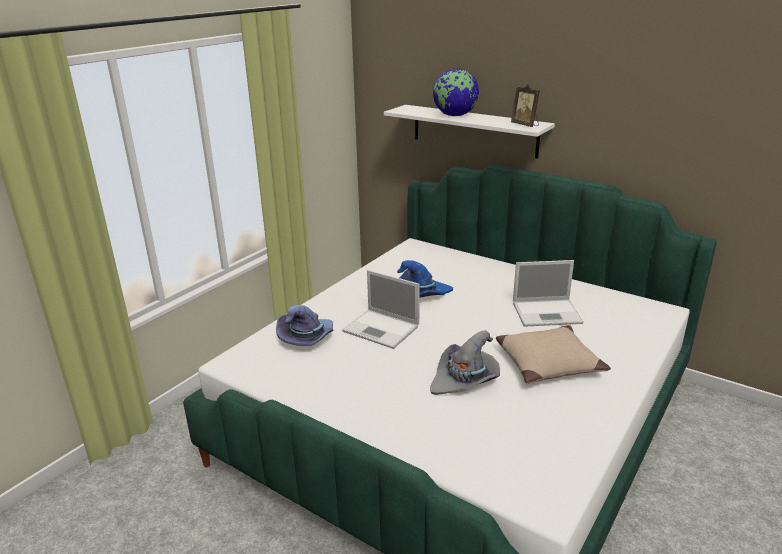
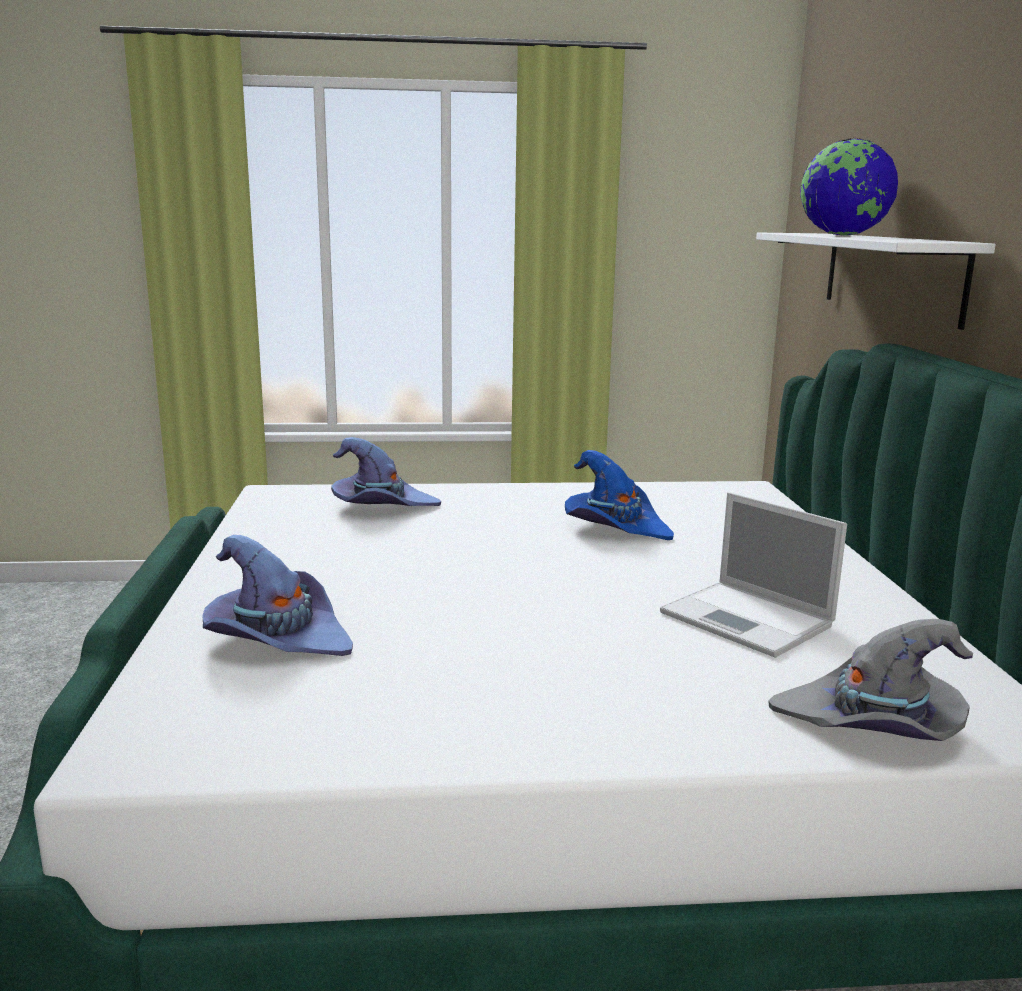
camera: 50 degrees right, 10 degrees down
laptop [342,270,420,349] -> none
grey hat [430,330,500,395] -> grey hat moved to [768,619,973,741]
beige pillow [496,325,611,384] -> none
picture frame [511,84,540,127] -> none
none -> purple hat [202,535,353,656]

